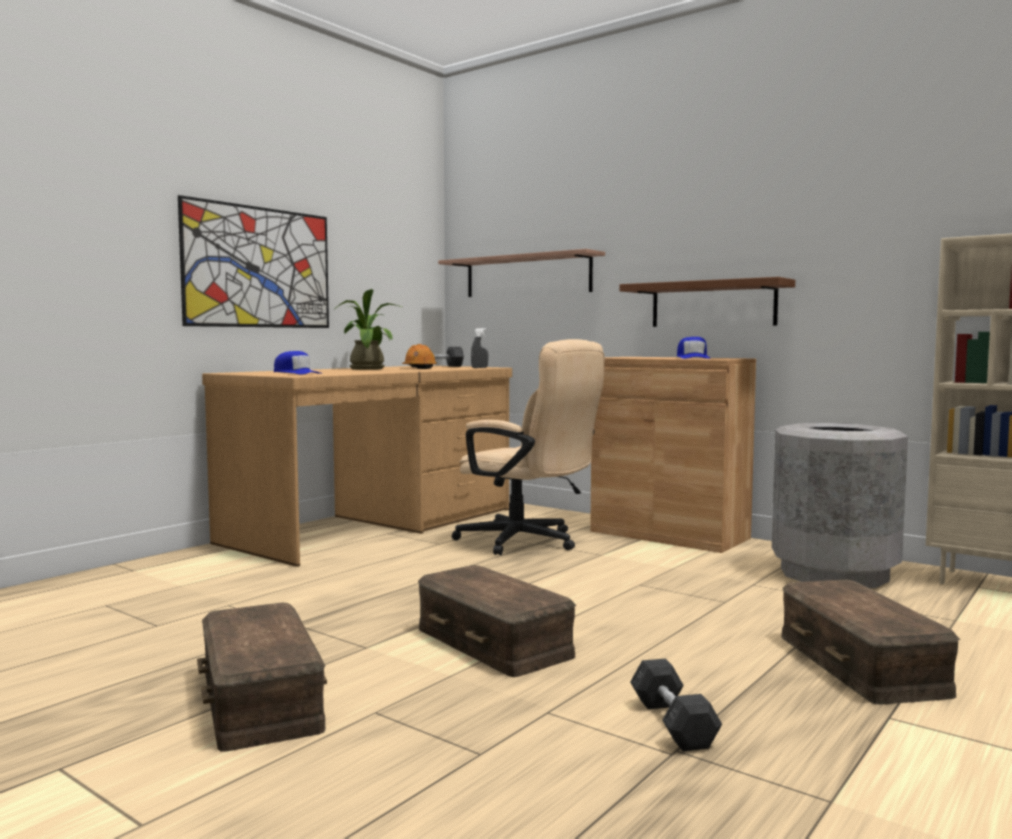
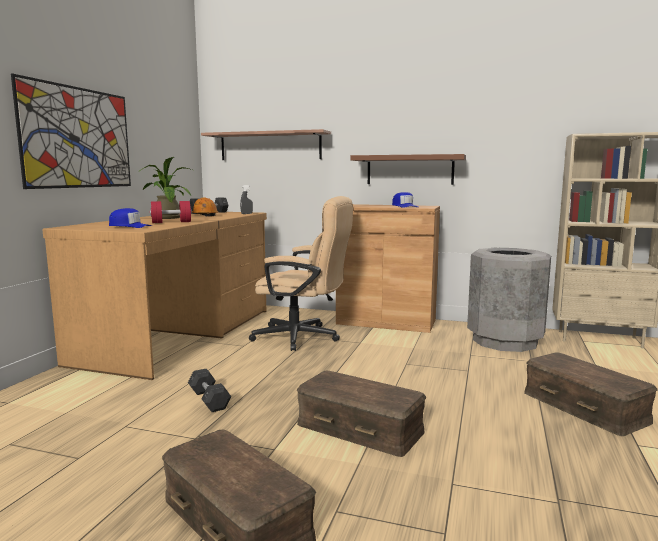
camera: 20 degrees left, 5 degrees up
grey dumbbell [630,659,722,751] -> grey dumbbell moved to [188,369,231,412]
none -> red dumbbell [150,201,192,223]

